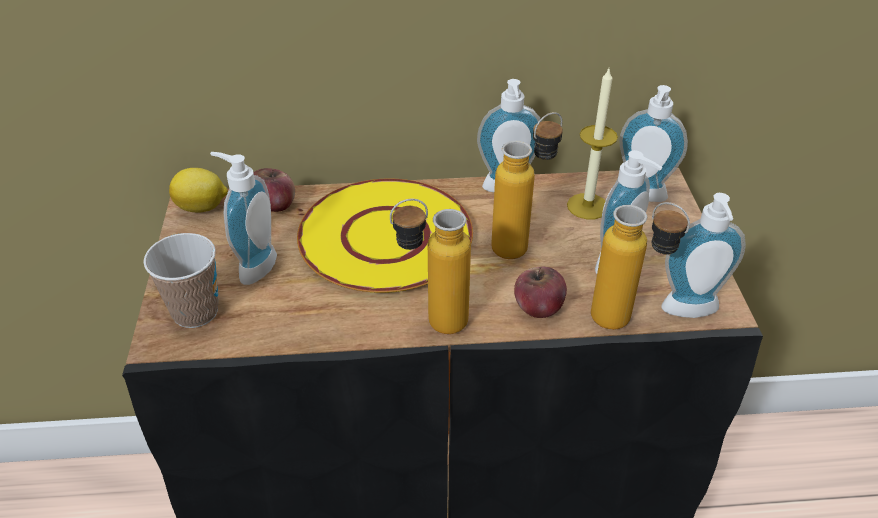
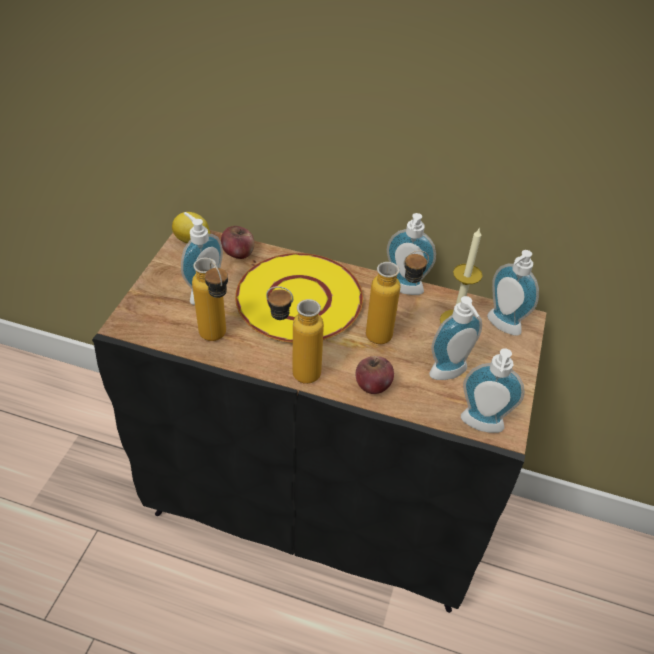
camera: 20 degrees right, 5 degrees up
cup [143,233,218,328] -> none
bottle [591,202,690,330] -> bottle moved to [192,257,228,341]

